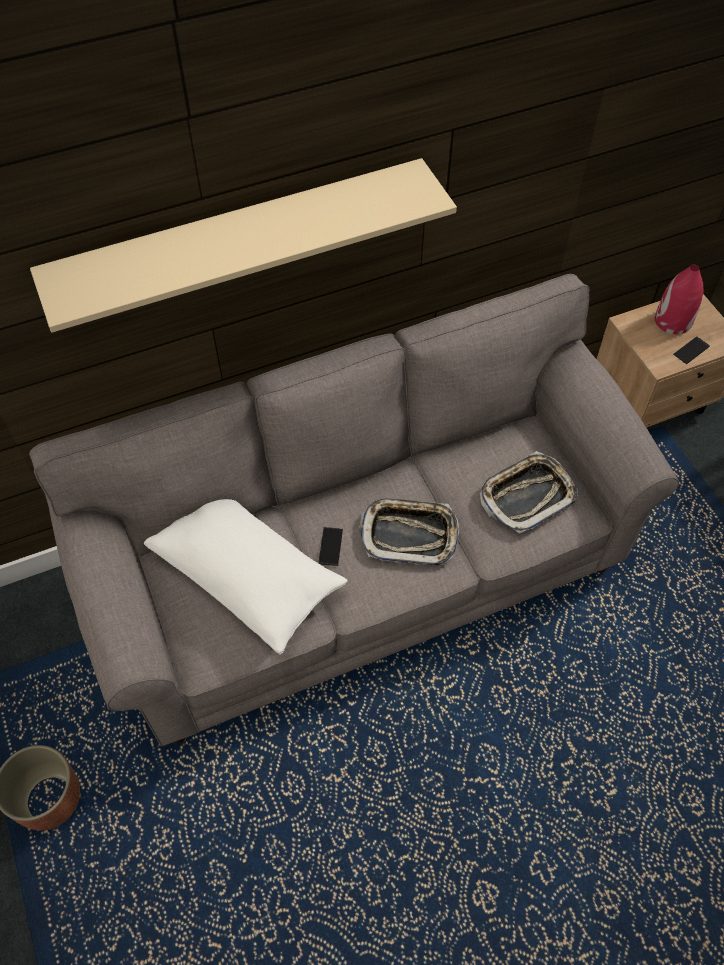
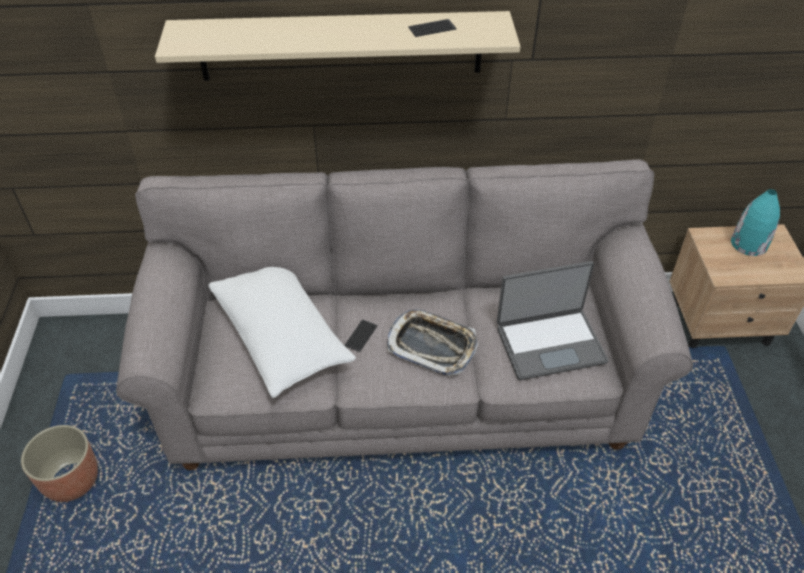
camera: 20 degrees right, 10 degrees down
tray [480,451,578,534] -> laptop [497,261,608,380]
red vase [655,265,704,334] -> turquoise vase [731,189,780,256]
phone [673,336,710,364] -> phone moved to [408,19,457,37]

